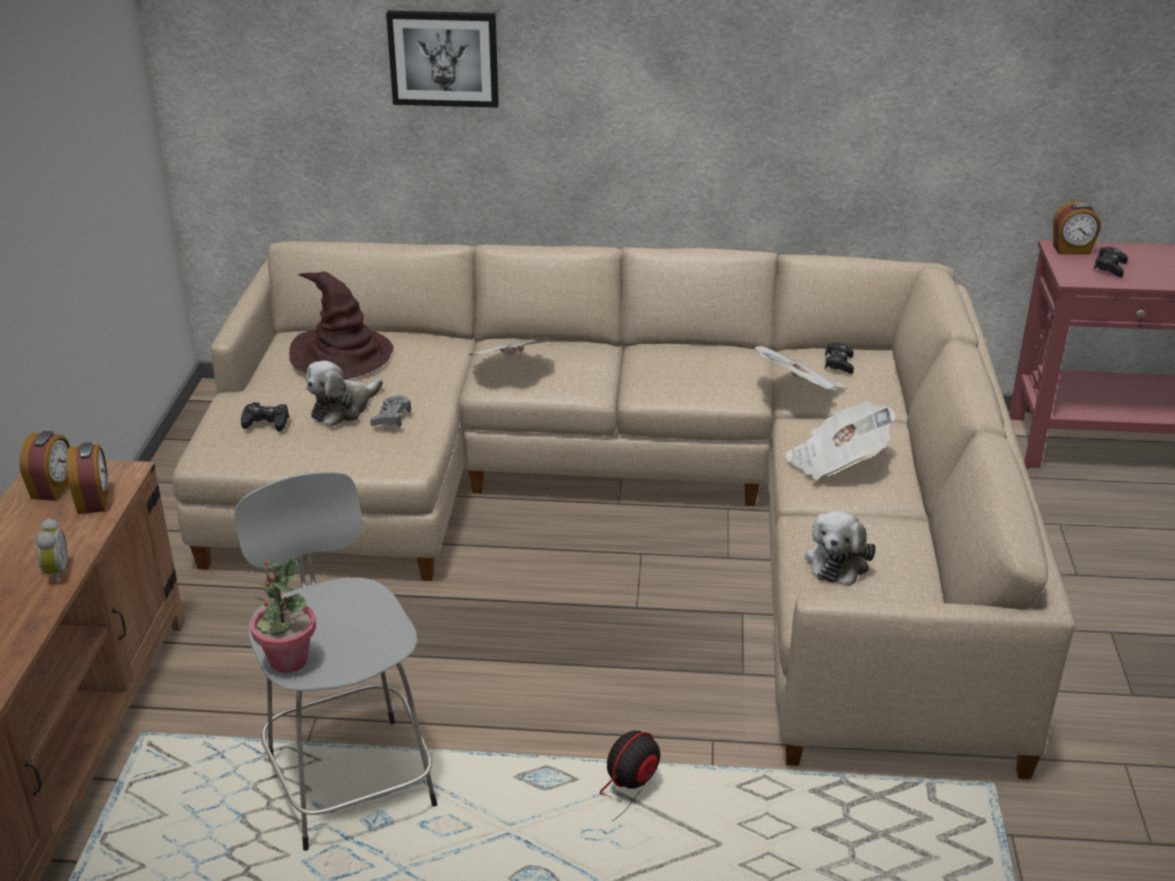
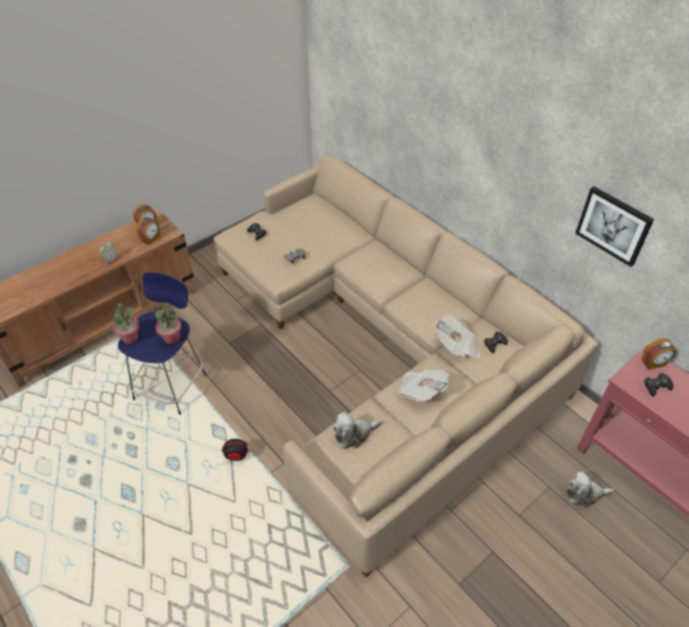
camera: 45 degrees right, 15 degrees up
grey stool [234,472,437,851] -> blue stool [118,272,206,415]
brown hat [289,272,394,379] -> none
plush toy [306,361,383,427] -> plush toy moved to [567,472,615,508]
picture [386,11,499,108] -> picture moved to [575,186,654,267]
newspaper [469,339,551,356] -> none
alarm clock [1053,201,1101,255] -> alarm clock turned 60 degrees counterclockwise [641,338,676,370]
none -> potted plant [155,303,182,344]

